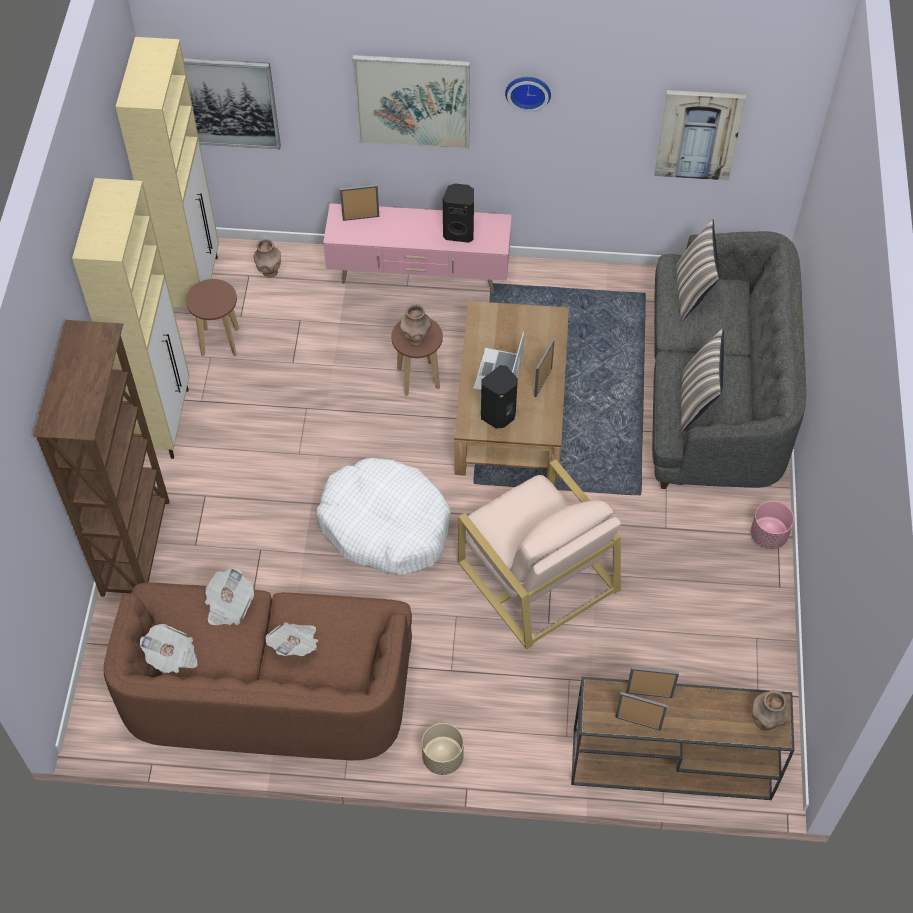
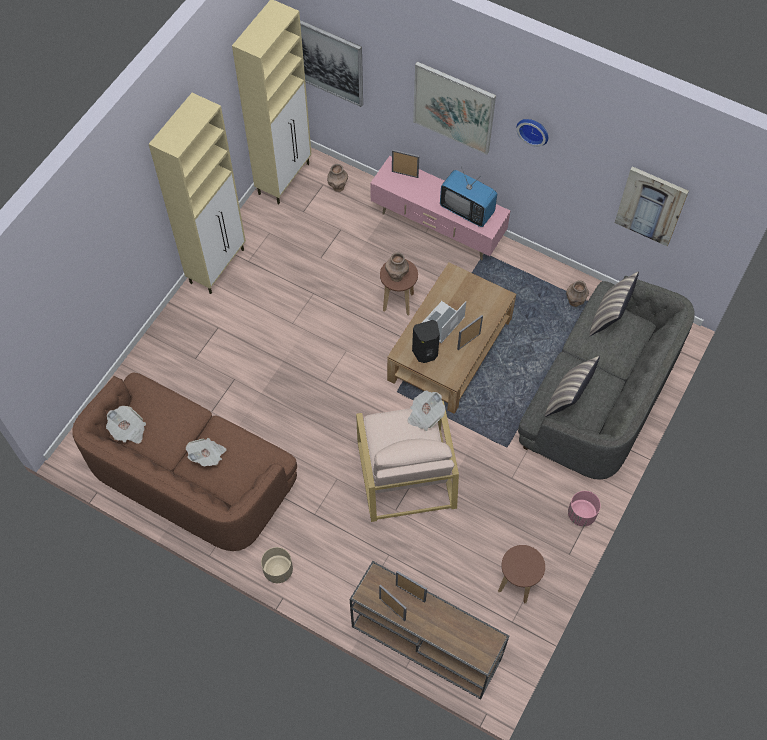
camera: 25 degrees right, 5 degrees up
brown bookcase [33,320,170,597] -> none
brown stool [186,279,239,356] -> brown stool moved to [498,545,545,604]
newspaper [205,568,254,625] -> newspaper moved to [407,390,445,431]
white dog bed [316,458,451,575] -> none
black speaker [443,183,474,243] -> television [440,166,497,227]
brown vase [752,690,789,731] -> brown vase moved to [566,280,589,307]

